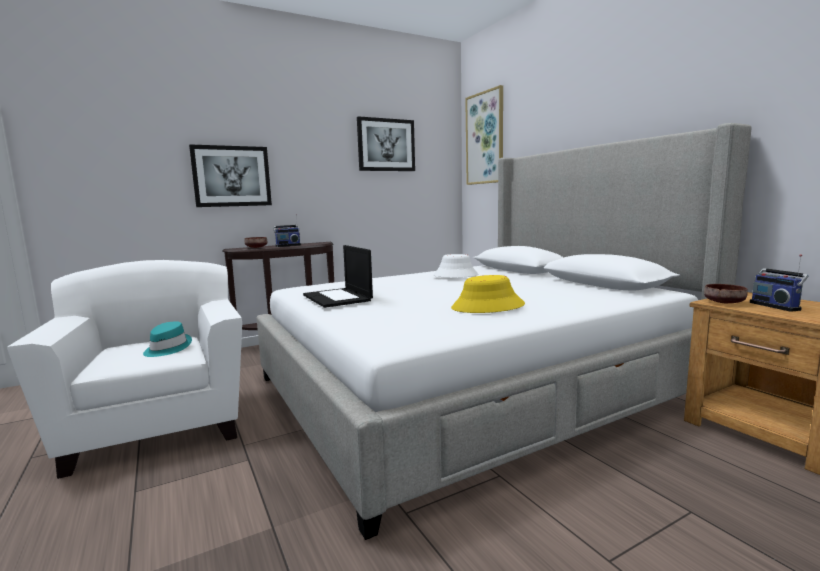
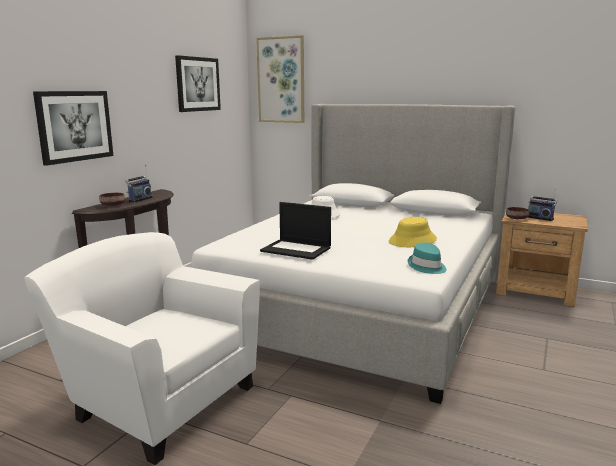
camera: 35 degrees left, 5 degrees up
turquoise hat [143,321,192,357] -> turquoise hat moved to [408,243,447,274]

